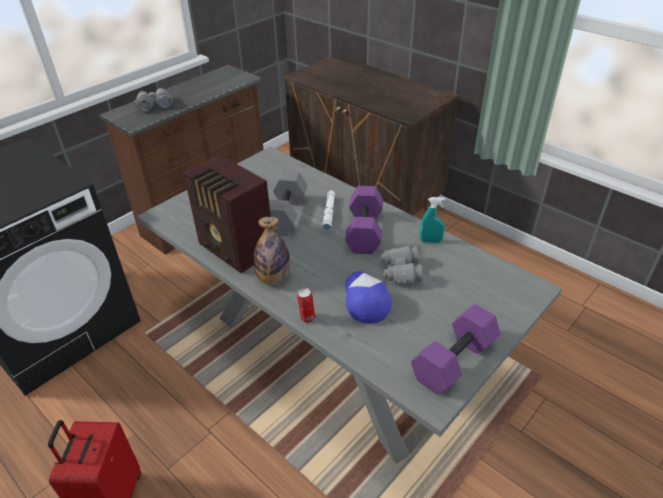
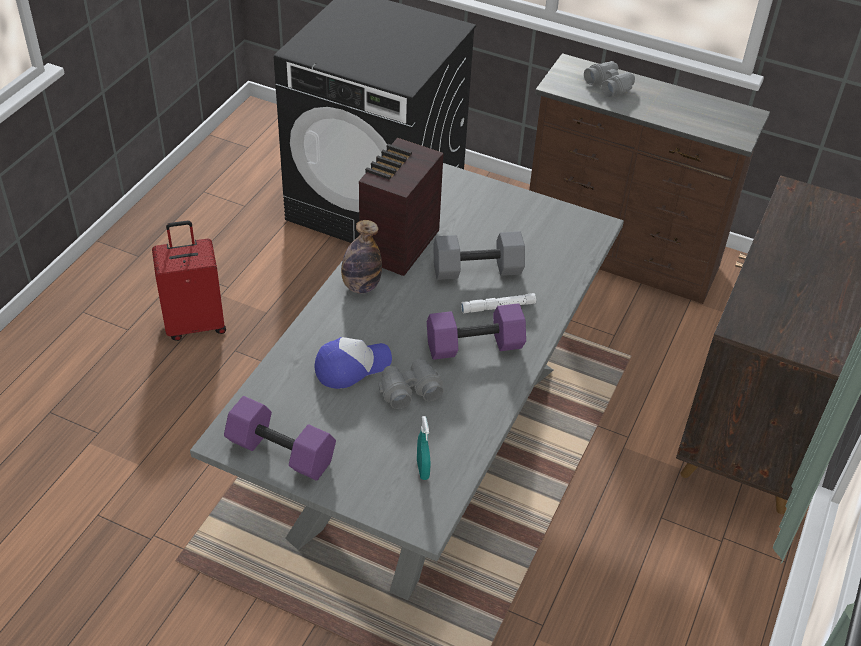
camera: 70 degrees right, 5 degrees up
can [297,288,315,323] -> none
turquoise spray bottle [420,197,446,243] -> turquoise spray bottle moved to [417,416,430,480]

